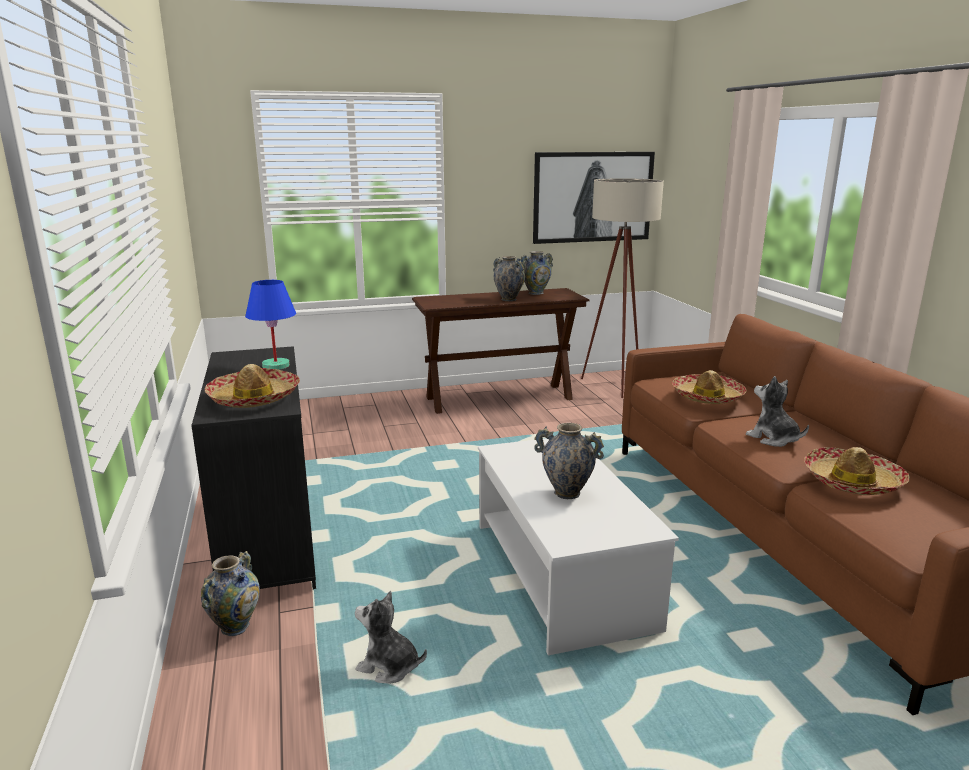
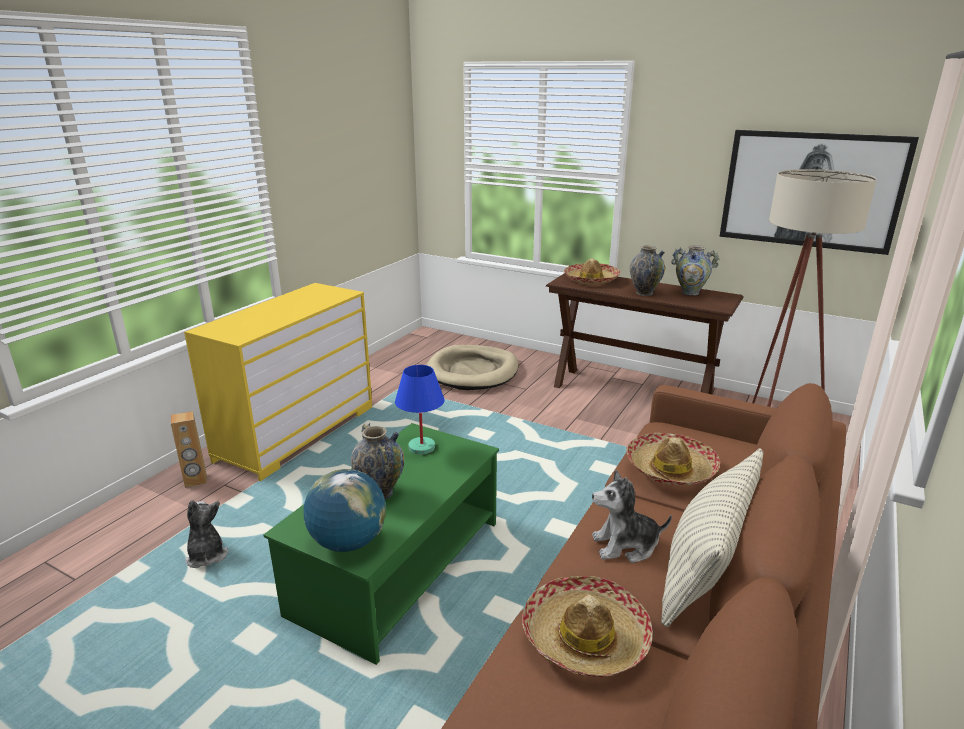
camera: 45 degrees right, 5 degrees up
black dresser [191,346,316,590] -> yellow dresser [184,283,372,481]
vase [201,551,260,636] -> brown speaker [171,411,207,488]
hat [205,364,300,408] -> hat moved to [564,259,620,284]
blue table lamp [245,280,296,370] -> blue table lamp moved to [395,365,445,455]
white coffee table [478,438,679,655] -> green coffee table [263,423,499,665]
plush toy [746,376,809,447] -> plush toy turned 105 degrees counterclockwise [592,470,672,563]
none -> globe [304,469,386,552]
none -> beige dog bed [427,345,518,390]
none -> pillow [661,448,763,627]

